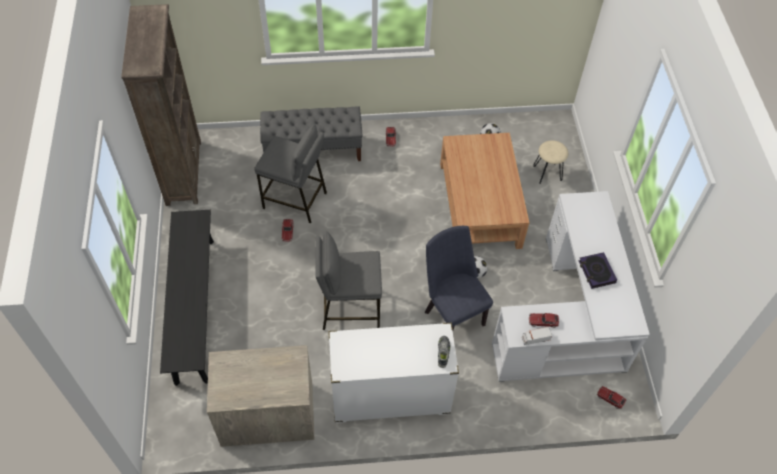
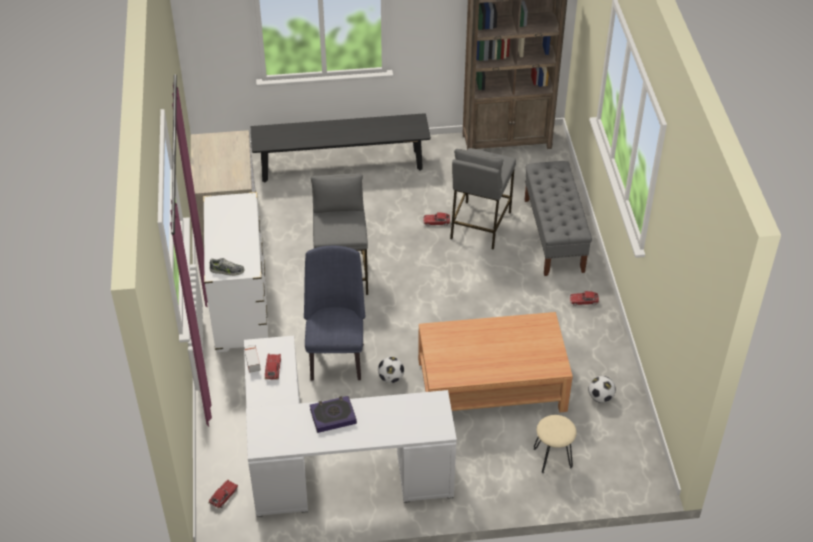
camera: 90 degrees right, 10 degrees down
blue chair [425,226,493,330] -> blue chair turned 60 degrees counterclockwise [304,246,365,381]

